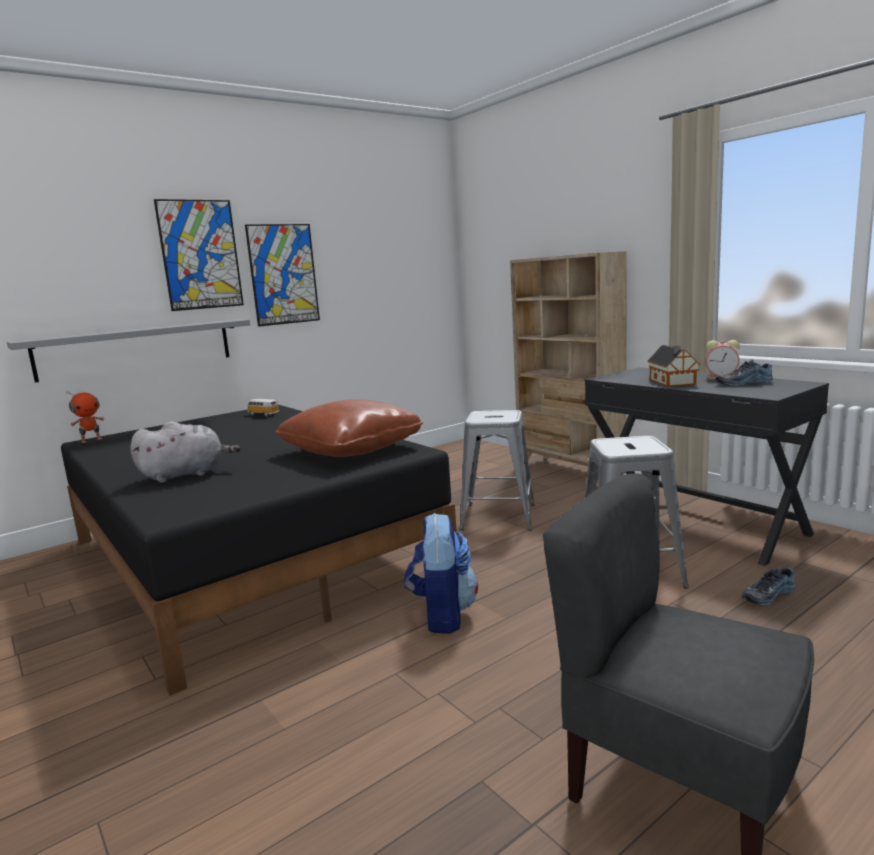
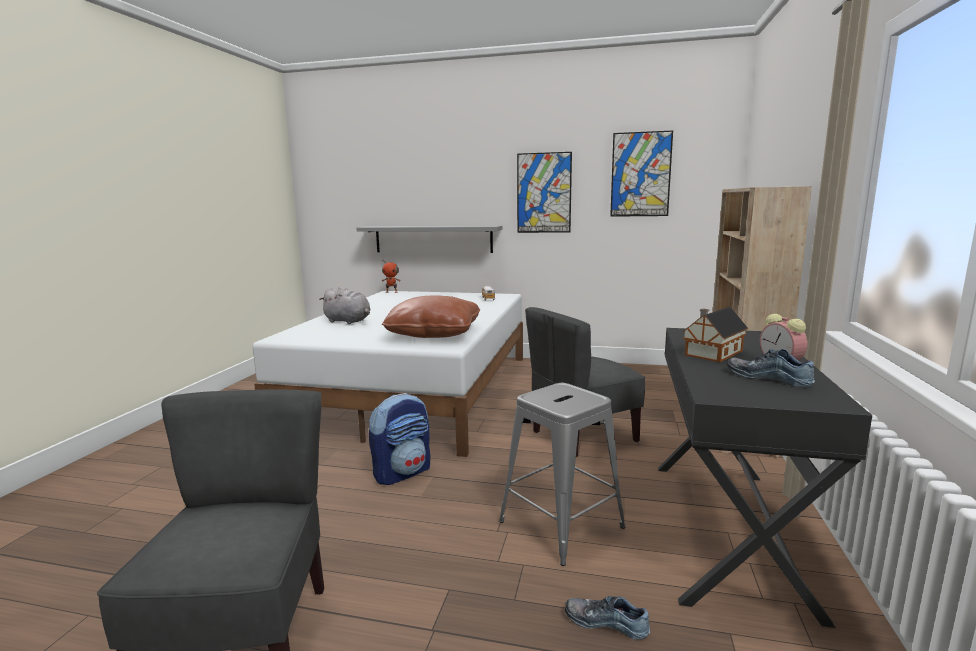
camera: 50 degrees right, 0 degrees up
black bed [61,404,457,696] -> white bed [253,291,523,457]
picture [154,199,244,311] -> picture moved to [610,130,673,217]
grey stool [460,410,535,531] -> grey chair [525,307,645,457]

